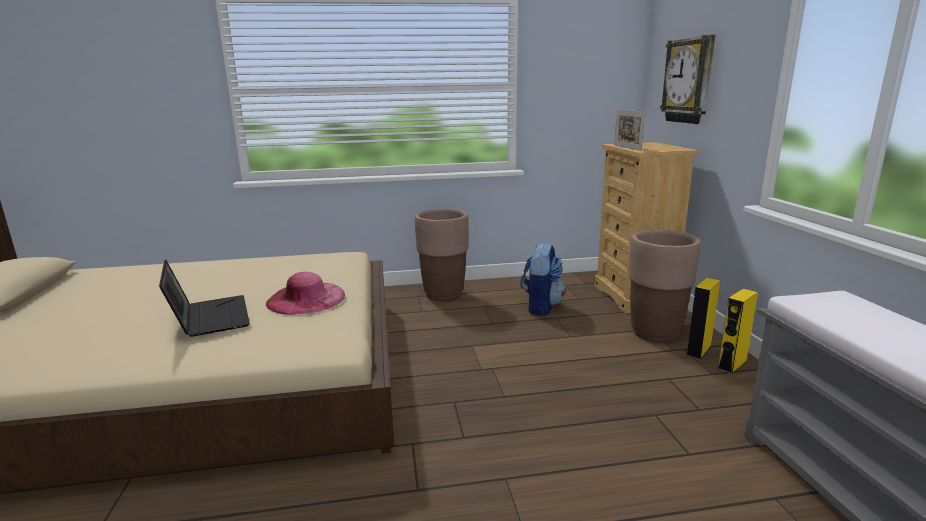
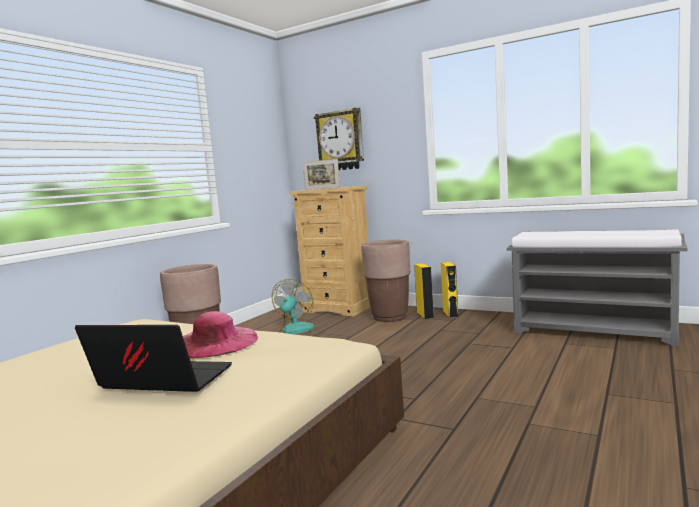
camera: 50 degrees left, 10 degrees down
backpack [521,242,566,316] -> fan [272,279,317,337]

